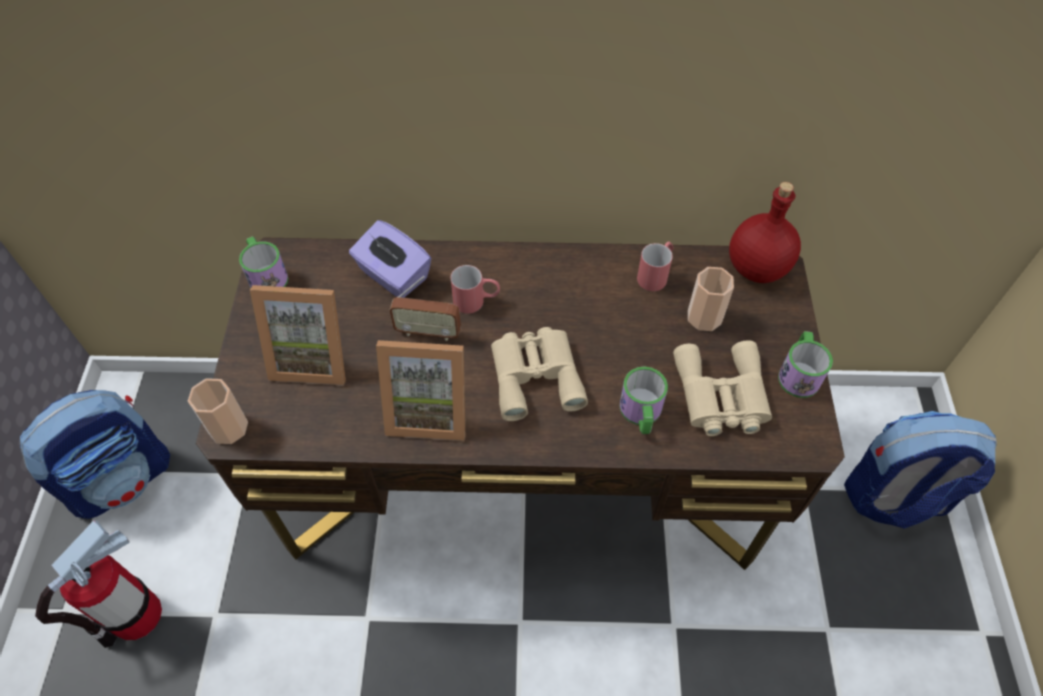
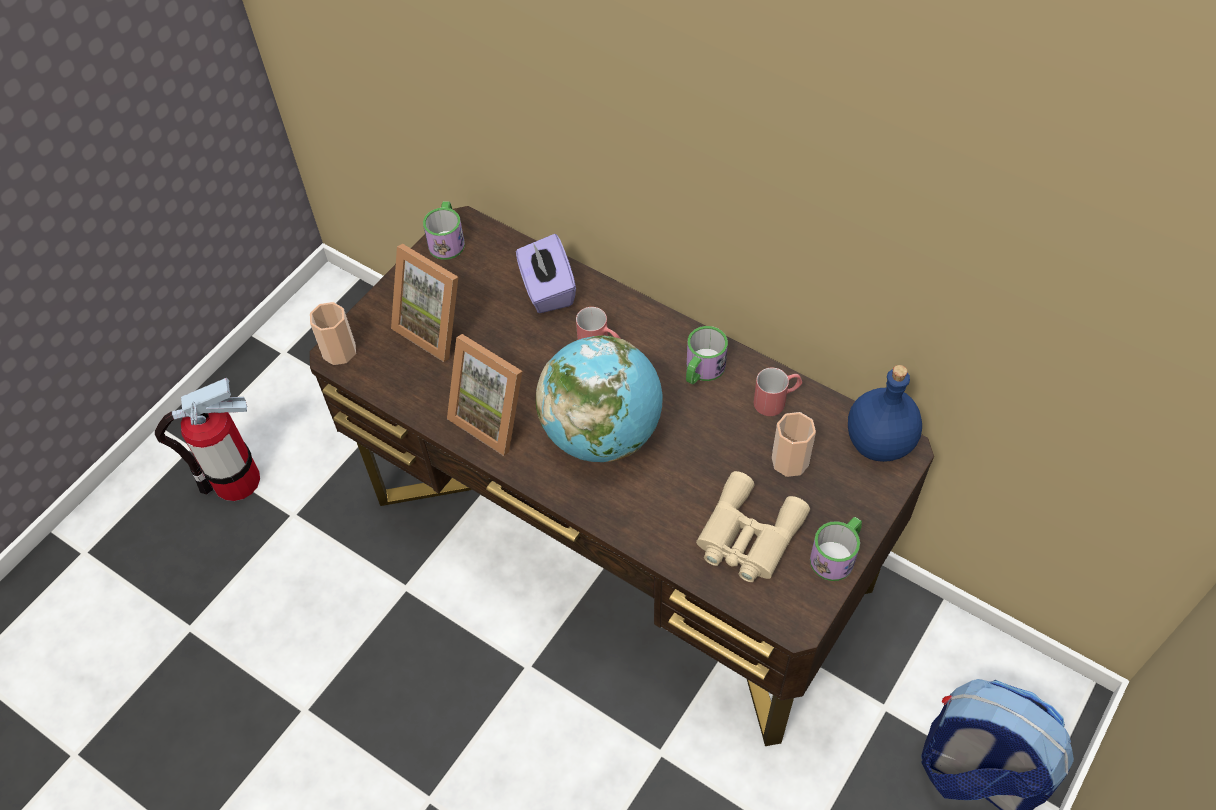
camera: 35 degrees right, 0 degrees up
backpack [20,390,170,519] -> none
radio [389,276,461,341] -> none
beige binoculars [491,327,588,421] -> globe [536,336,663,462]
mug [619,366,668,434] -> mug moved to [686,326,728,384]
red bottle [729,182,801,283] -> blue bottle [848,365,922,462]

